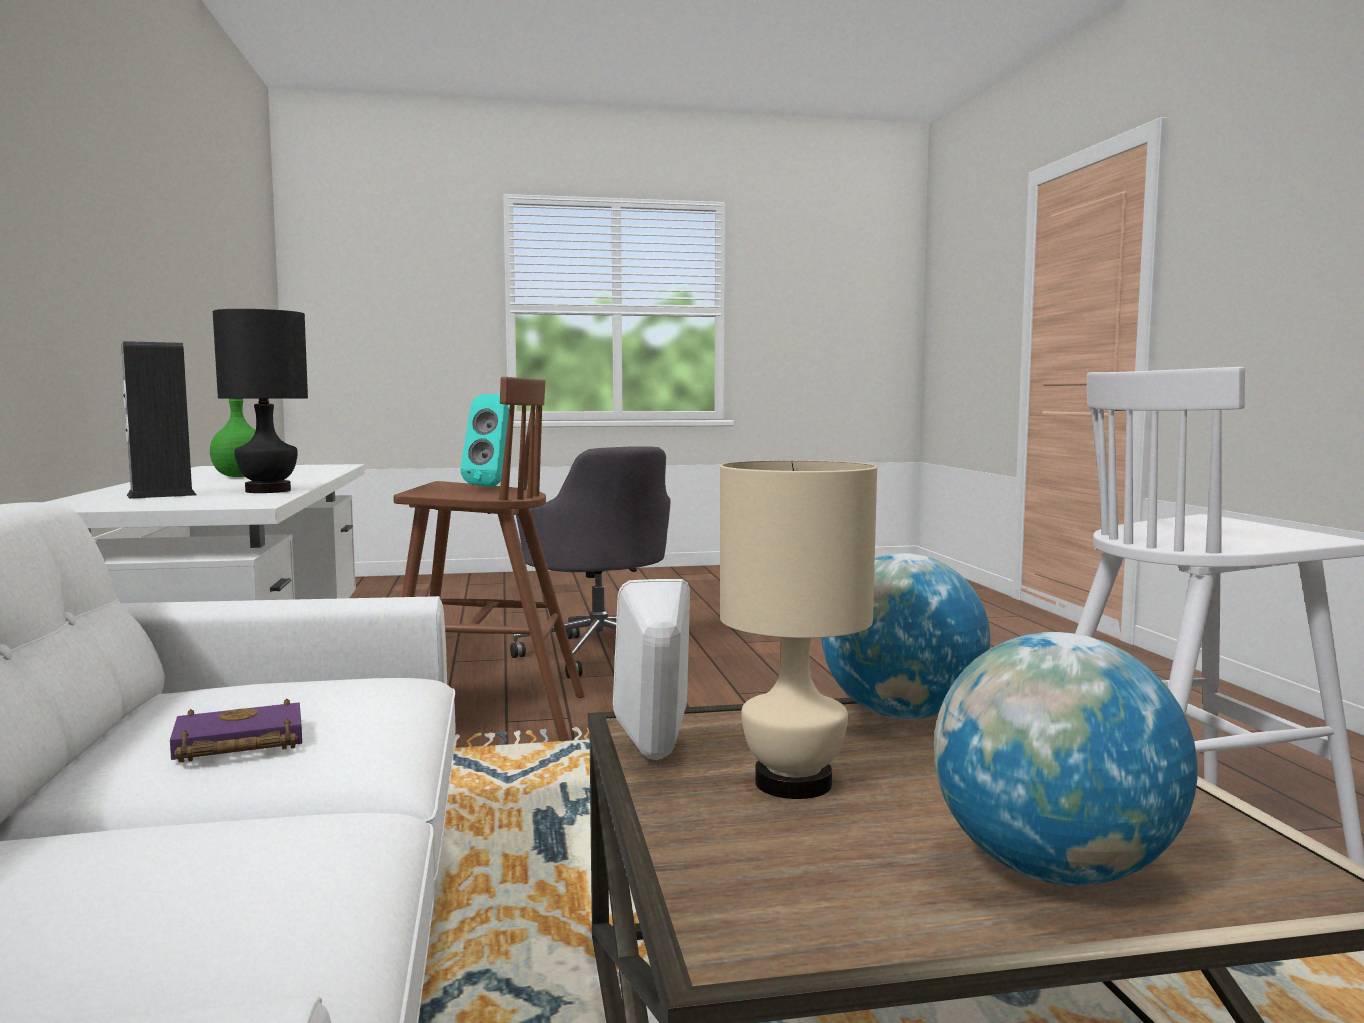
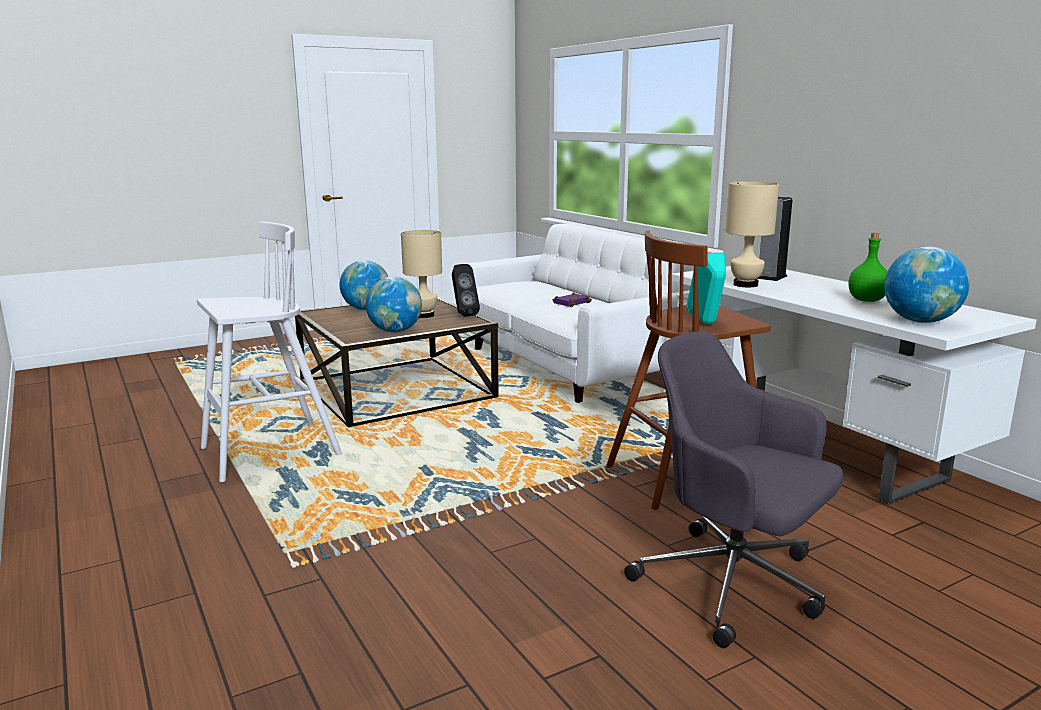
camera: 160 degrees right, 10 degrees up
black table lamp [213,309,308,493] -> beige table lamp [726,181,779,287]
white speaker [613,579,690,760] -> black speaker [452,264,480,317]
none -> globe [884,246,970,323]

